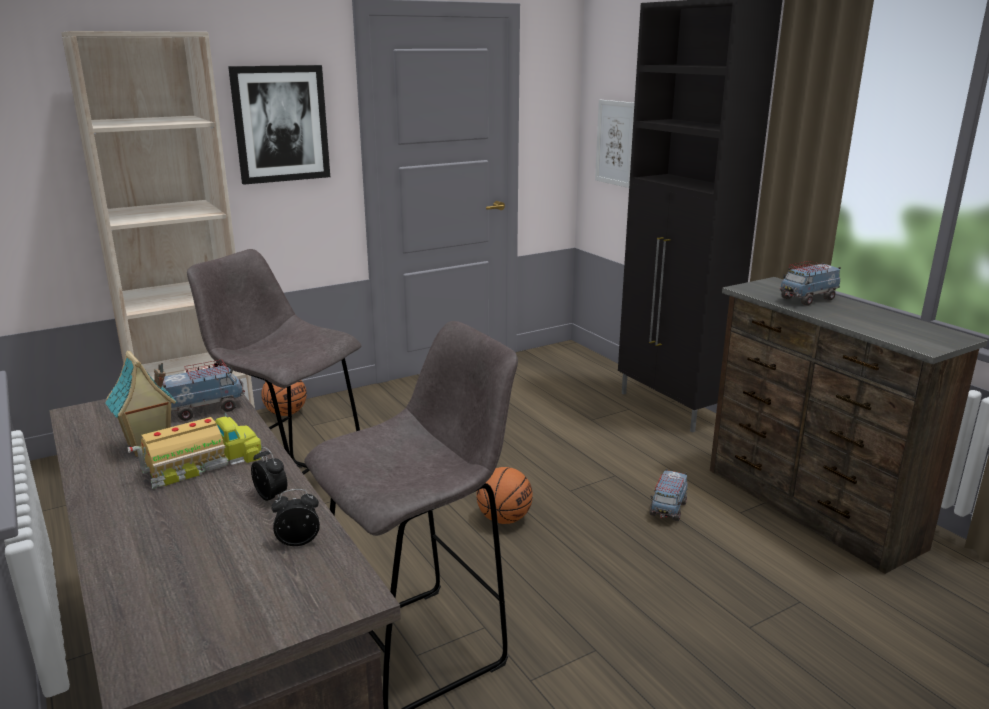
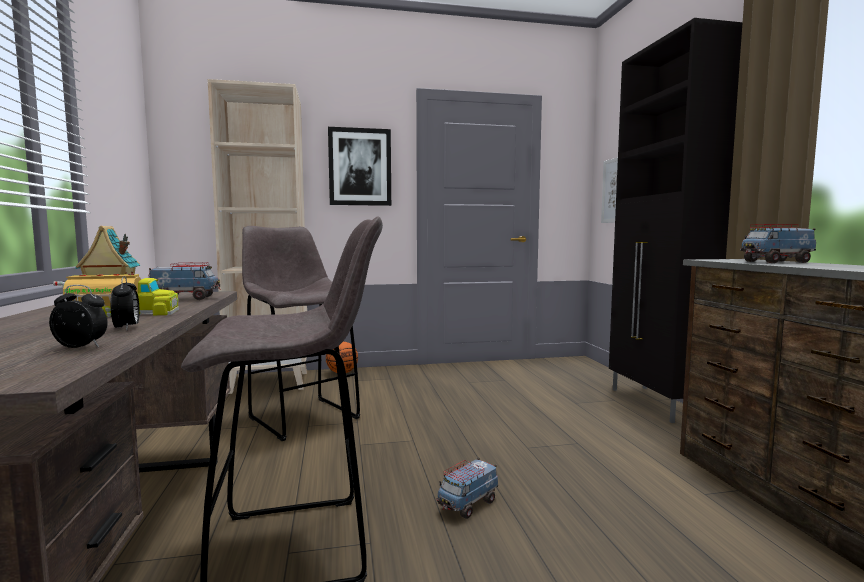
camera: 20 degrees right, 15 degrees down
basketball [477,467,533,524] -> none
toy truck [650,469,688,521] -> toy truck moved to [437,457,498,519]

